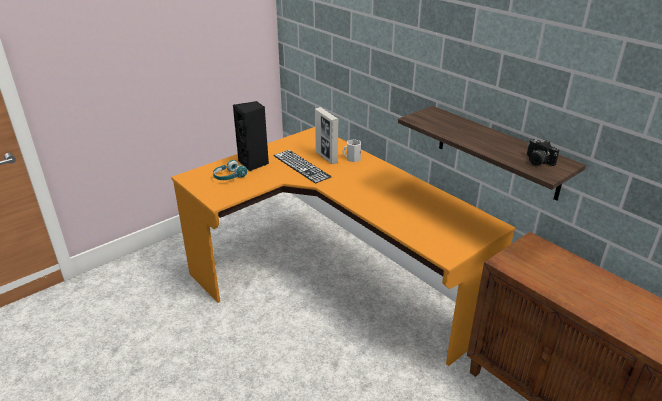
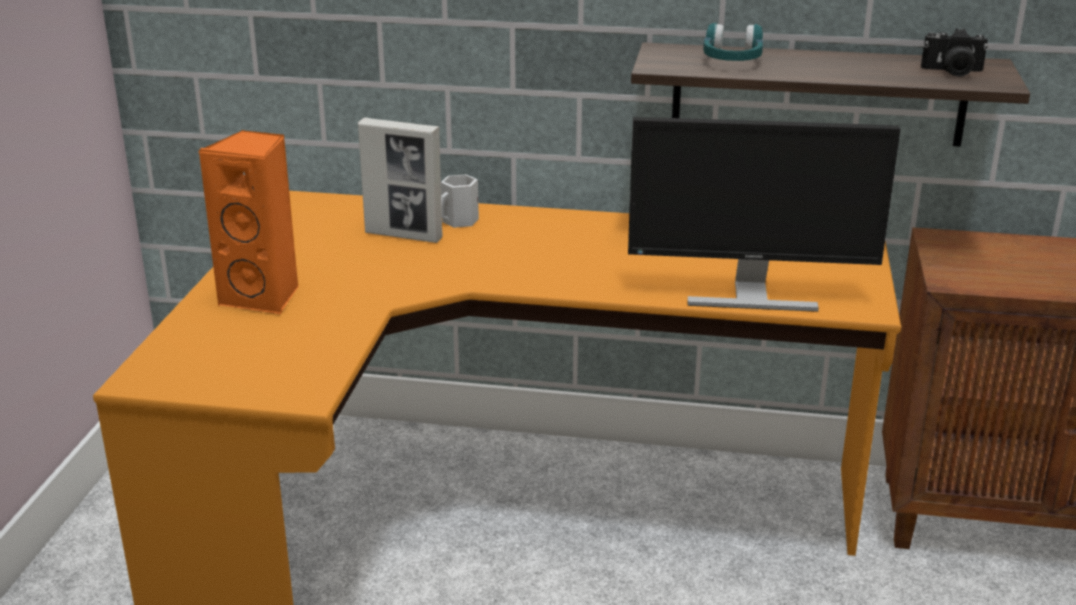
camera: 40 degrees left, 5 degrees down
turquoise headphones [213,160,247,180] -> turquoise headphones moved to [703,23,763,61]
black speaker [233,101,269,171] -> orange speaker [199,130,299,315]
keyboard [273,150,331,184] -> none
none -> monitor [628,117,901,312]

